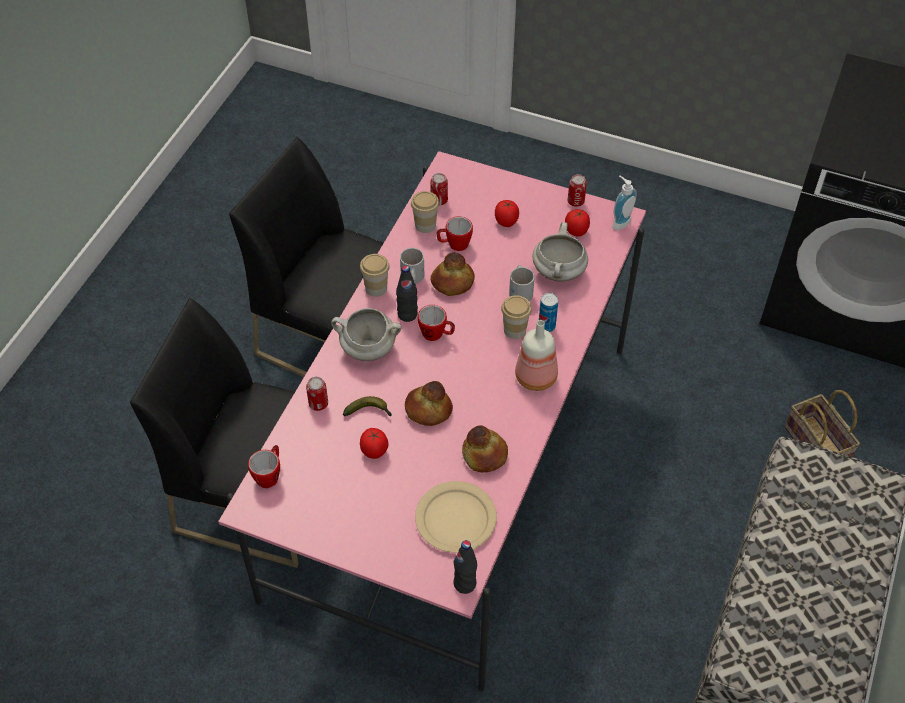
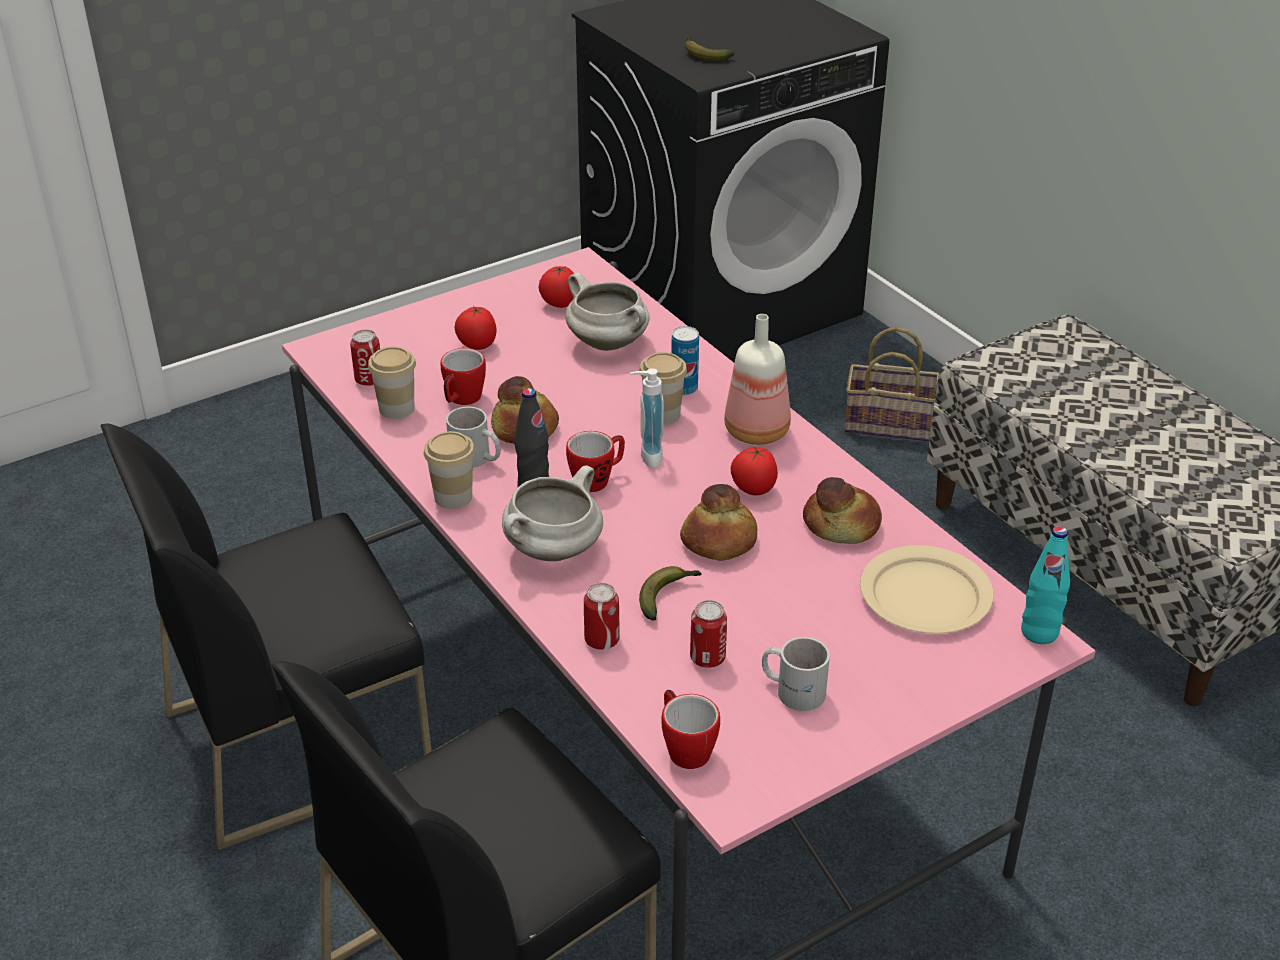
camera: 55 degrees left, 15 degrees down
tomato [360,428,388,459] -> tomato moved to [731,446,778,495]
black bottle [454,540,477,594] -> turquoise bottle [1021,526,1070,644]
white mug [509,265,535,301] -> white mug moved to [762,637,830,711]
can [568,174,587,207] -> can moved to [690,600,727,668]
soap dispenser [612,175,637,230] -> soap dispenser moved to [630,368,664,468]
none -> banana [685,37,734,61]

